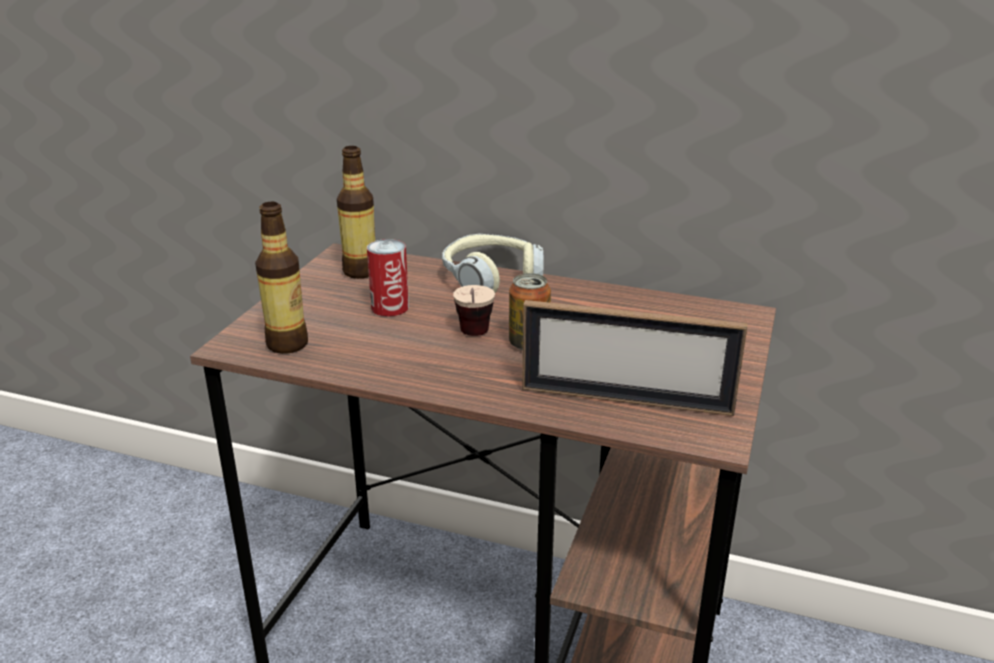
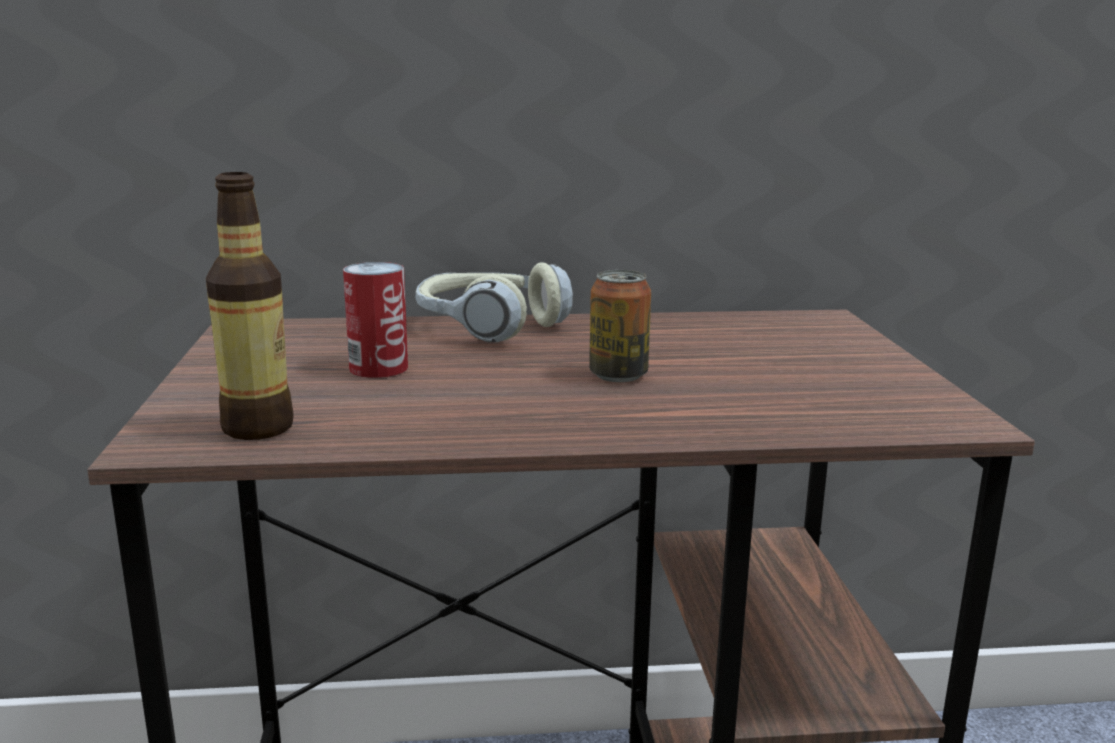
camera: 25 degrees left, 10 degrees down
bottle [337,146,375,279] -> none
cup [453,285,495,336] -> none
picture frame [522,300,747,416] -> none

